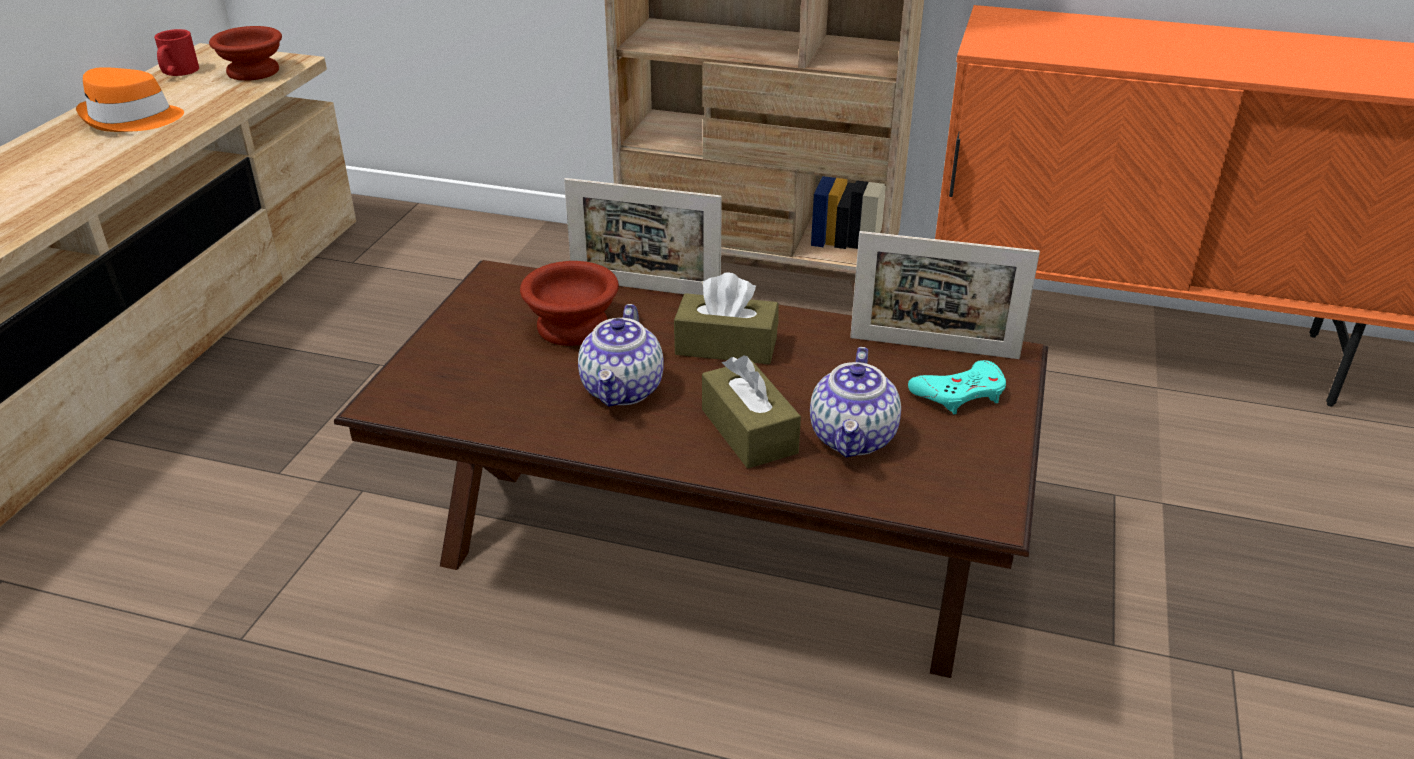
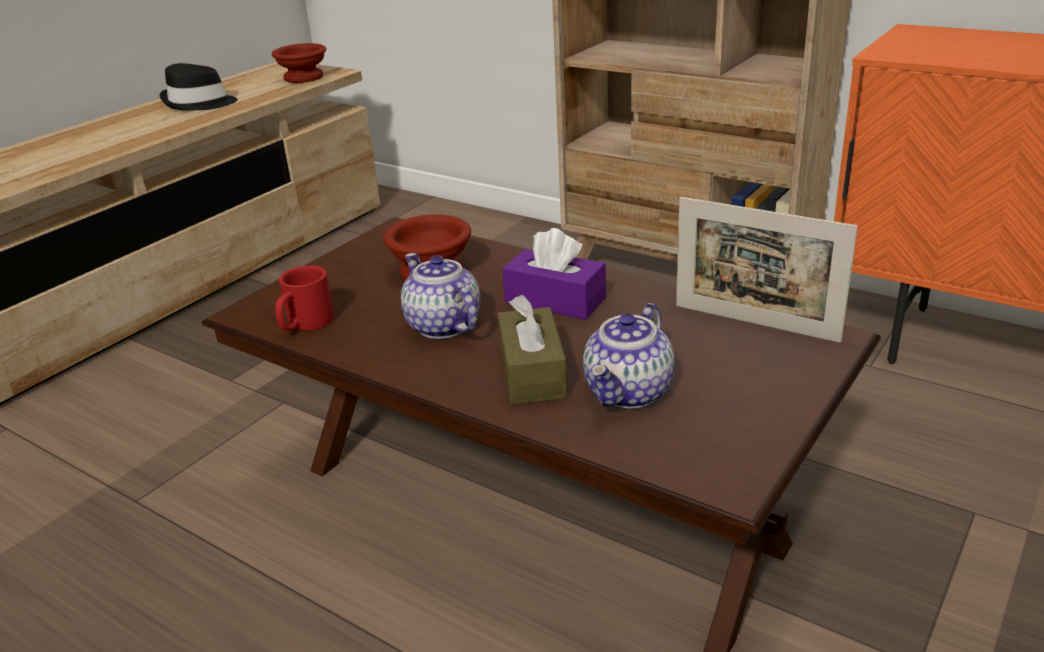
camera: 20 degrees right, 5 degrees down
orange hat [76,67,184,132] -> black hat [159,63,238,110]
red mug [154,29,199,76] -> red mug moved to [275,265,334,331]
picture frame [564,178,722,295] -> none
teapot [578,304,664,407] -> teapot turned 120 degrees clockwise [401,253,481,339]
brown tissue box [674,272,778,364] -> purple tissue box [502,228,606,320]
turquoise game controller [908,360,1006,414] -> none

